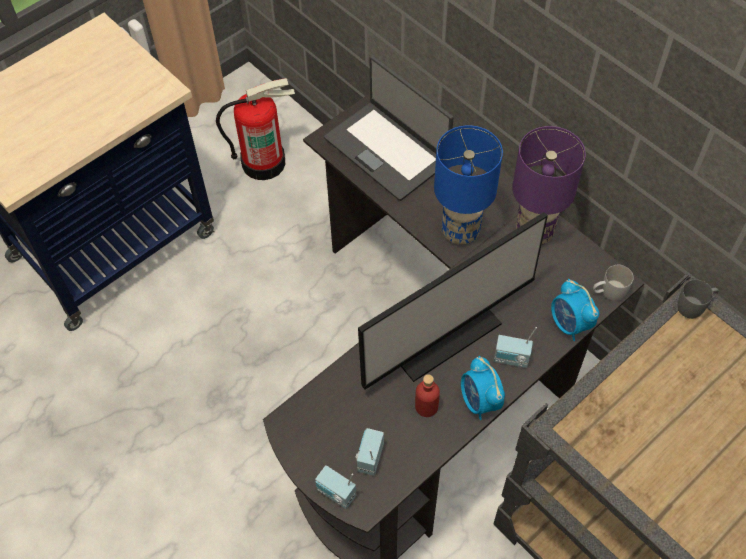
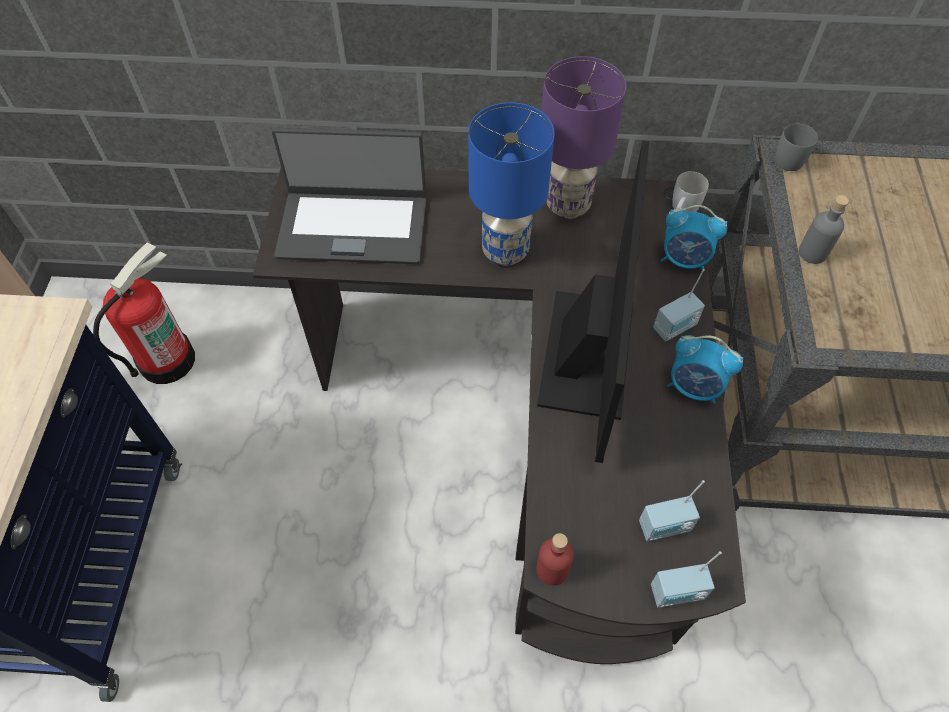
camera: 45 degrees left, 0 degrees up
radio [356,428,384,476] -> radio turned 75 degrees counterclockwise [639,480,705,542]
red bottle [415,374,440,417] -> red bottle moved to [537,533,574,586]
none -> grey bottle [799,195,849,264]

